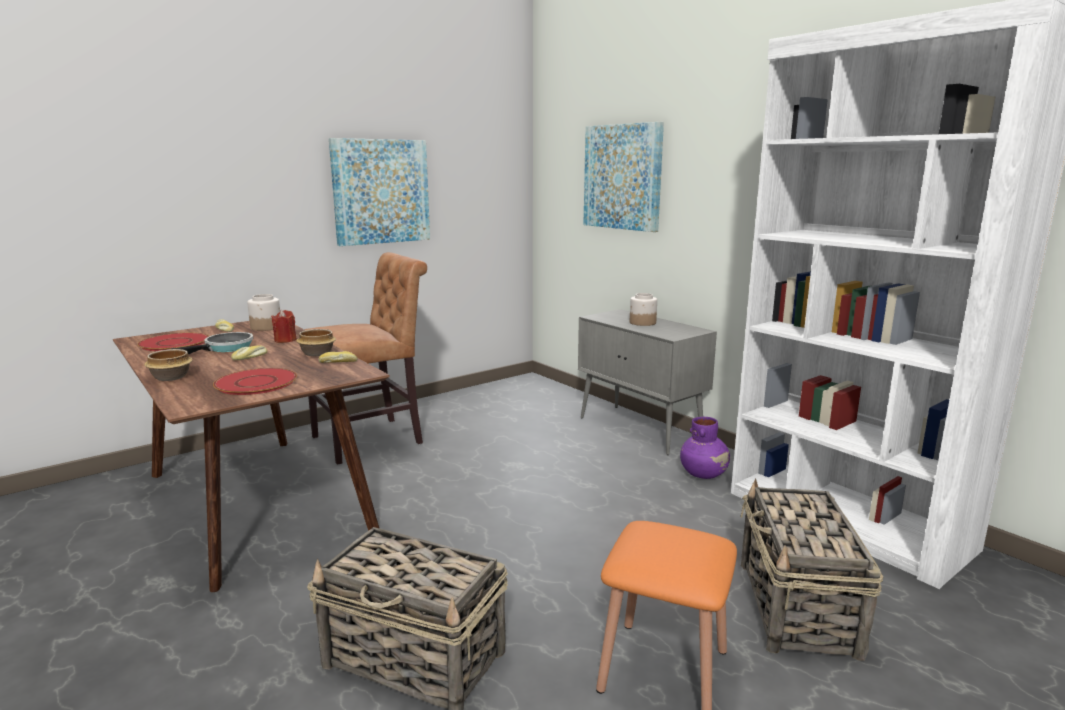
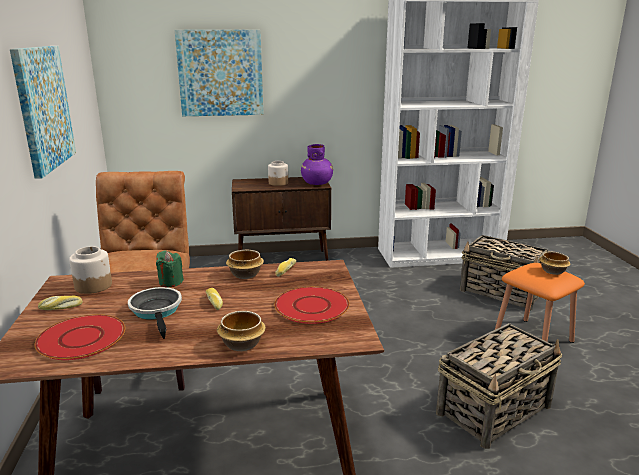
camera: 60 degrees left, 5 degrees up
red candle [271,310,297,343] -> green candle [156,251,184,287]
grey cabinet [578,309,717,455] -> brown cabinet [232,177,331,261]
purple vase [680,417,730,479] -> purple vase moved to [301,144,333,185]
none -> bowl [539,252,570,275]

